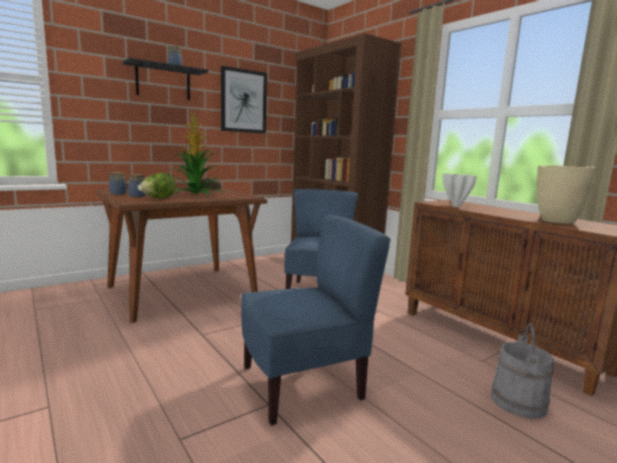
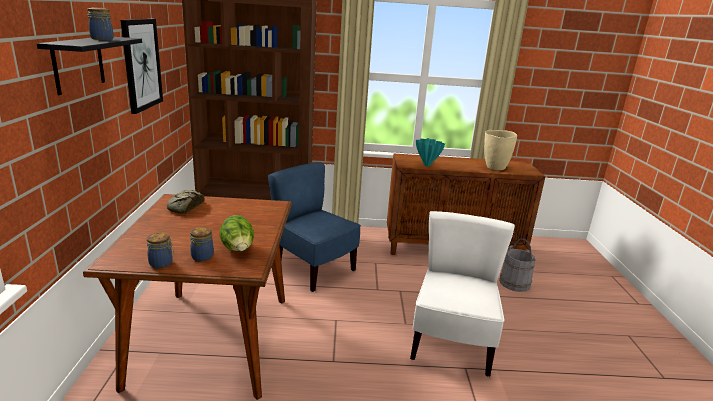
camera: 55 degrees left, 10 degrees up
potted plant [167,110,223,195] -> none
blue chair [241,215,391,425] -> white chair [410,211,515,376]
white vase [442,174,477,207] -> turquoise vase [416,138,445,166]

